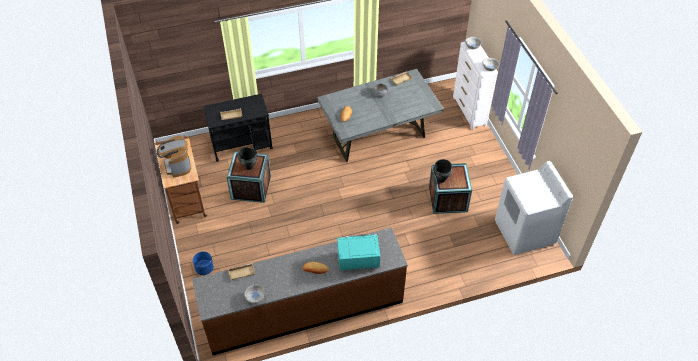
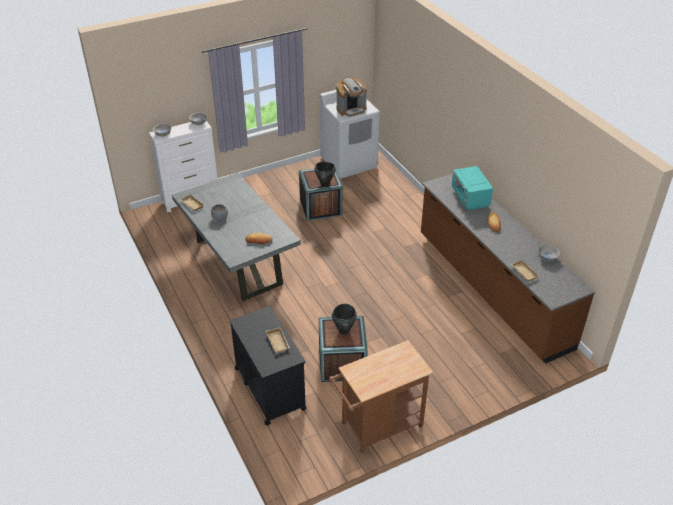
camera: 100 degrees left, 10 degrees down
coffee machine [157,135,191,178] -> coffee machine moved to [336,77,367,117]
blue planter [193,251,214,275] -> none

